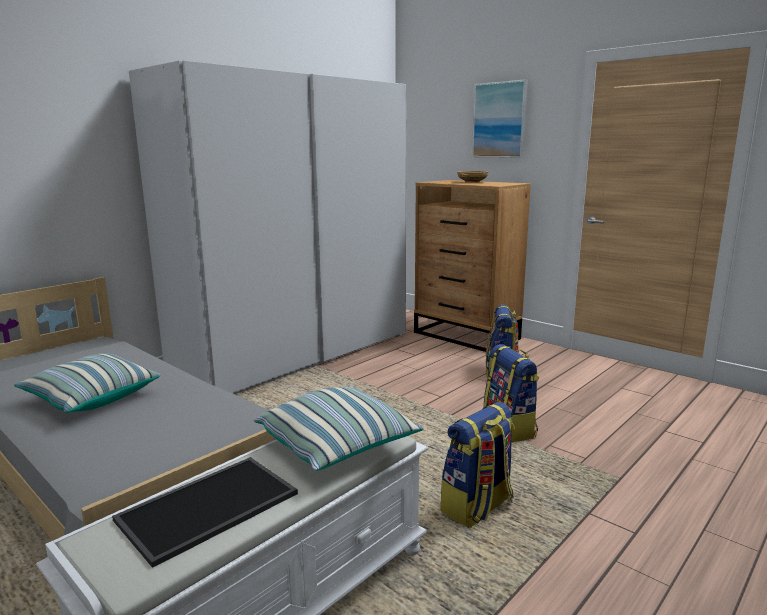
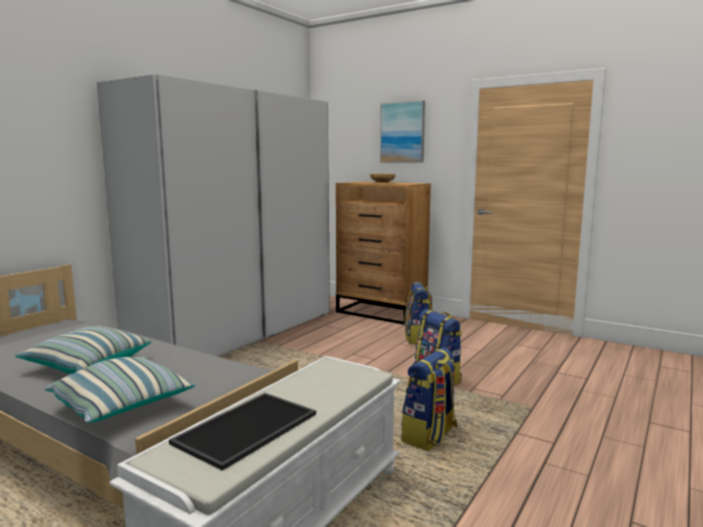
camera: 10 degrees left, 5 degrees down
pillow [254,386,424,471] -> pillow moved to [45,357,195,423]

